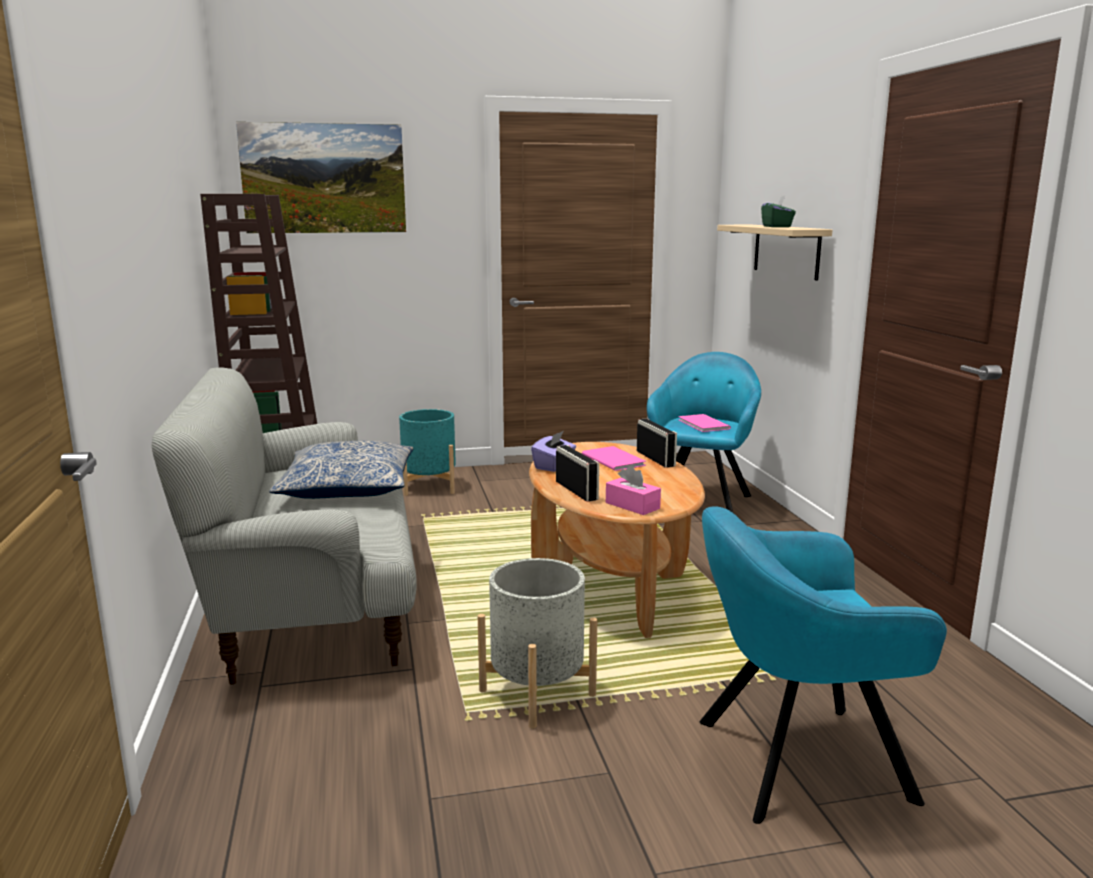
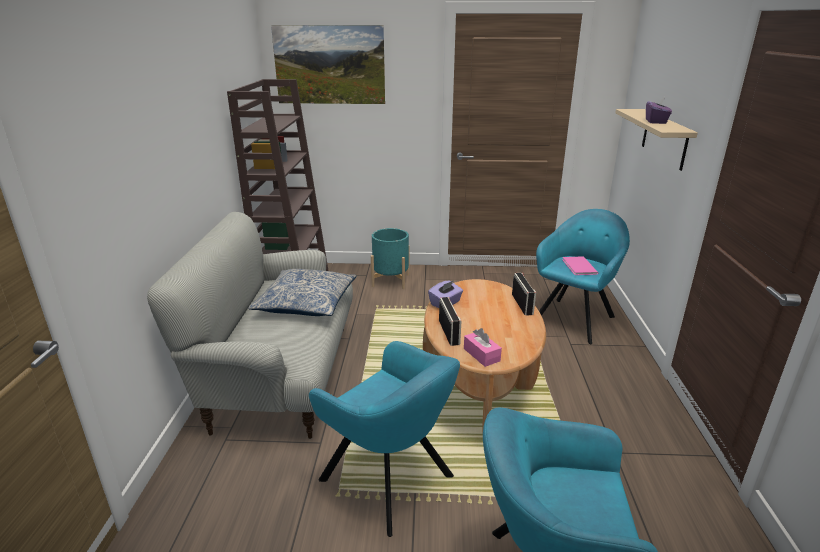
camera: 15 degrees right, 10 degrees up
grey planter [478,558,597,729] -> turquoise armchair [309,341,460,537]
pink book [582,446,646,471] -> none
green tissue box [761,196,796,227] -> purple tissue box [646,96,672,124]

